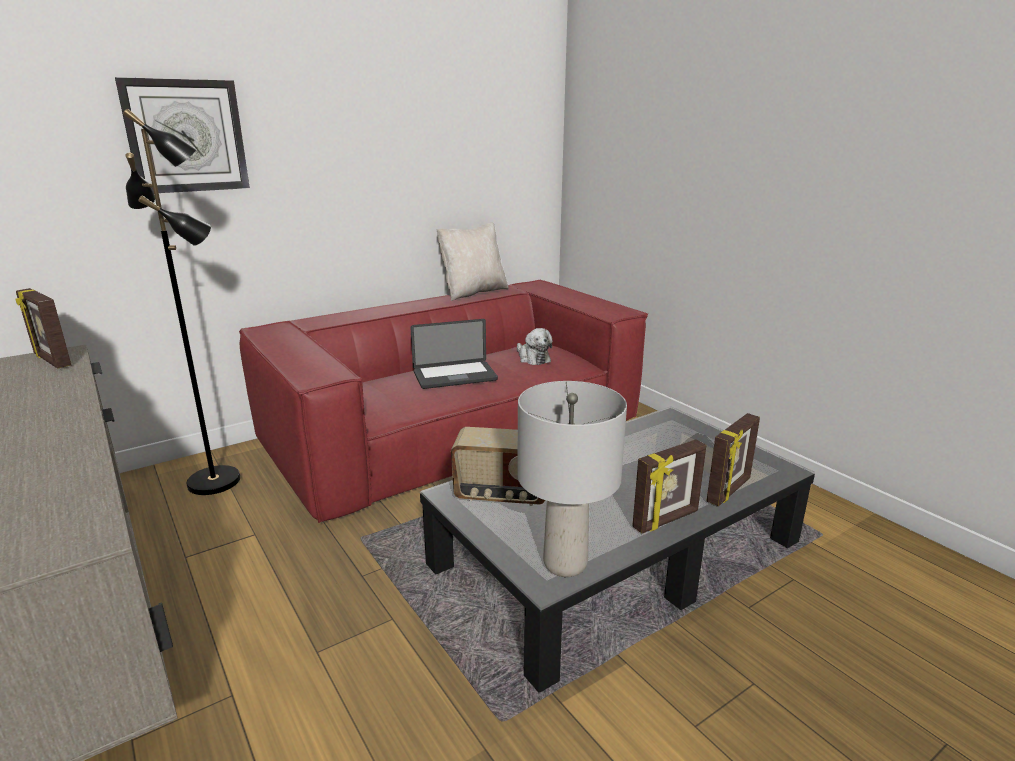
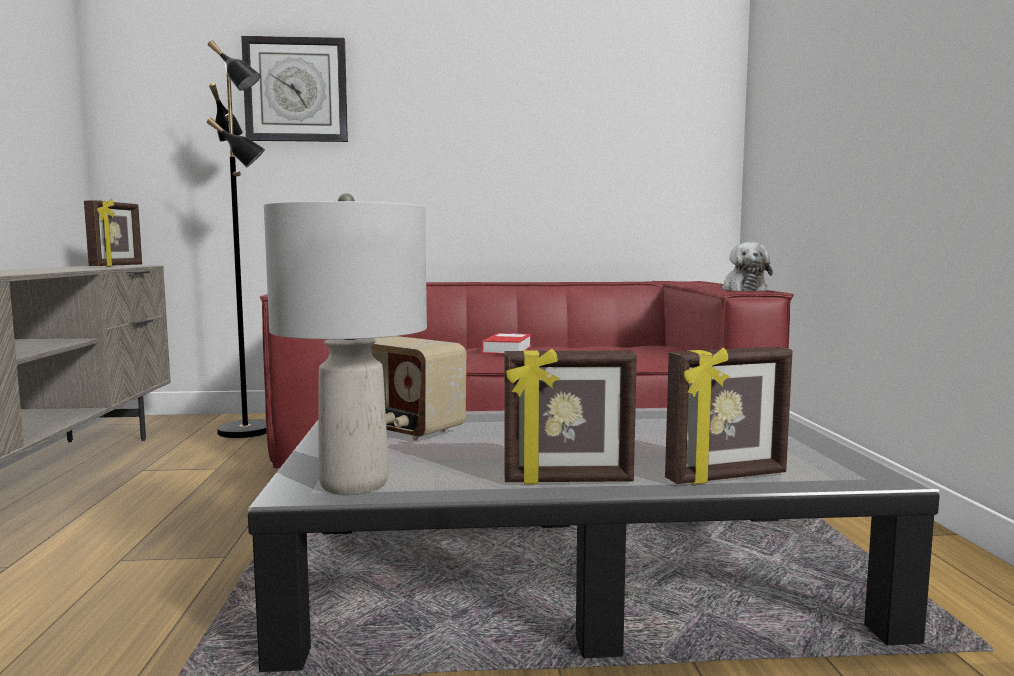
camera: 30 degrees right, 15 degrees down
picture frame [15,288,71,369] -> picture frame turned 150 degrees counterclockwise [84,199,142,267]
laptop [410,319,498,389] -> book [482,333,531,354]
beige pillow [436,222,509,301] -> none
plush toy [517,328,553,365] -> plush toy moved to [722,242,773,291]

